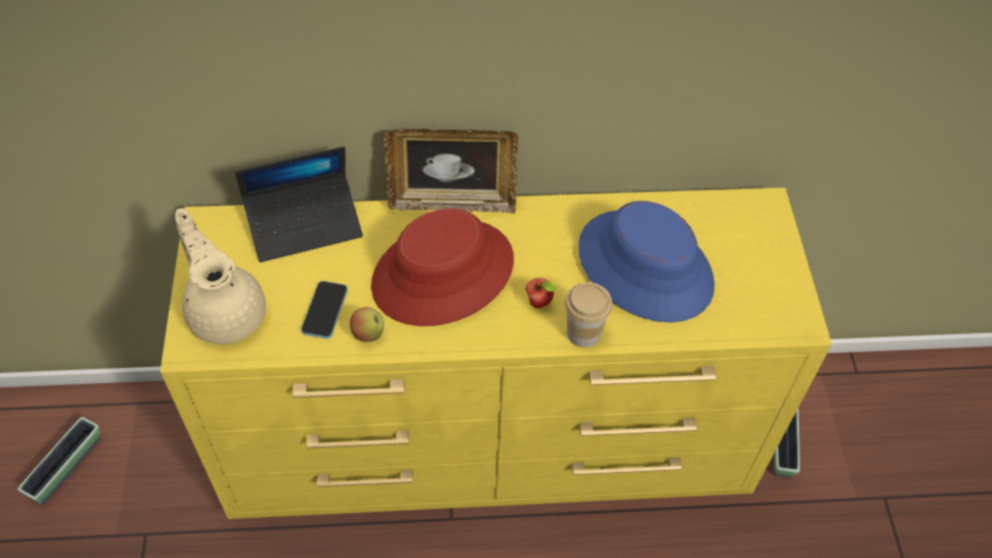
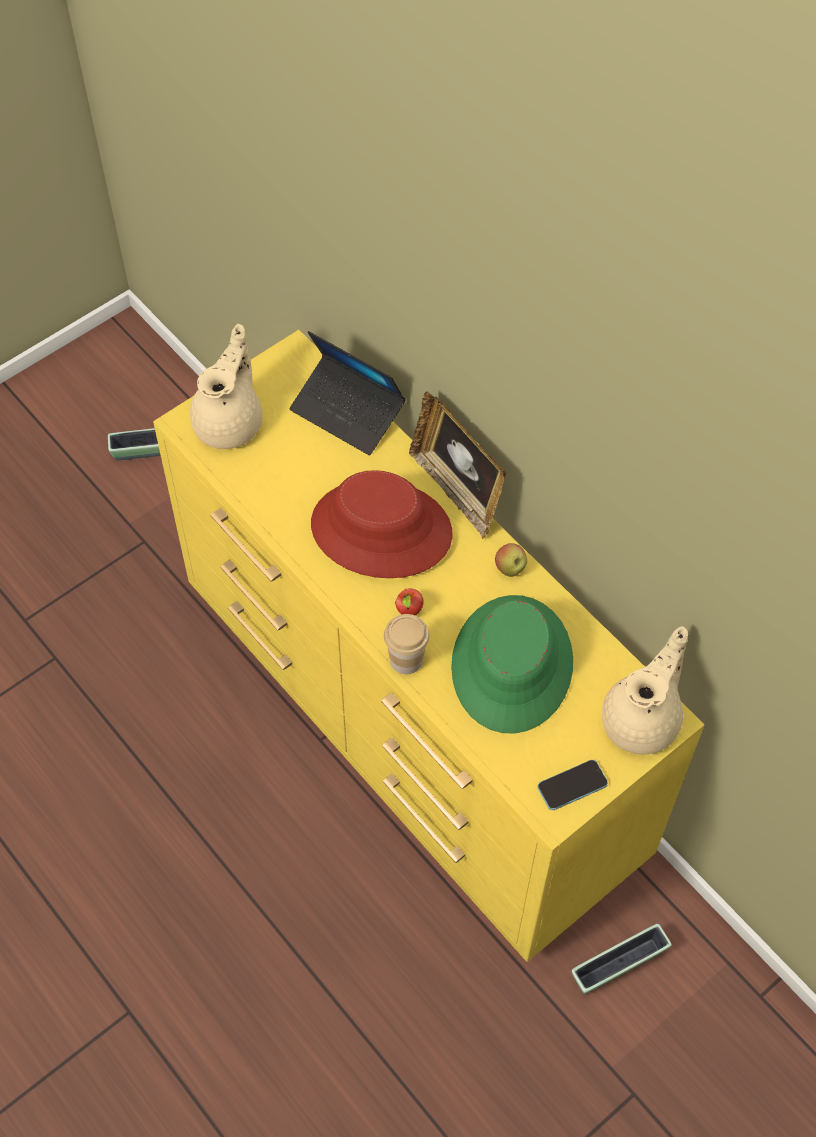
camera: 55 degrees right, 5 degrees up
phone [301,281,348,339] -> phone moved to [538,760,608,810]
apple [350,307,384,342] -> apple moved to [495,543,527,577]
blue hat [578,201,715,323] -> green hat [451,595,573,734]
none -> beige teapot [602,626,688,755]

